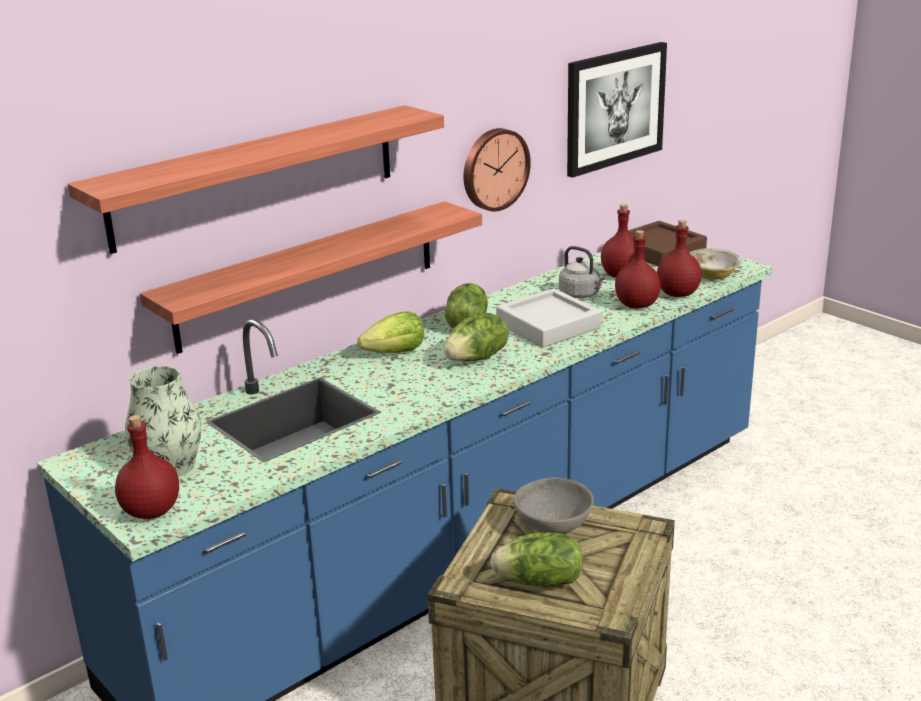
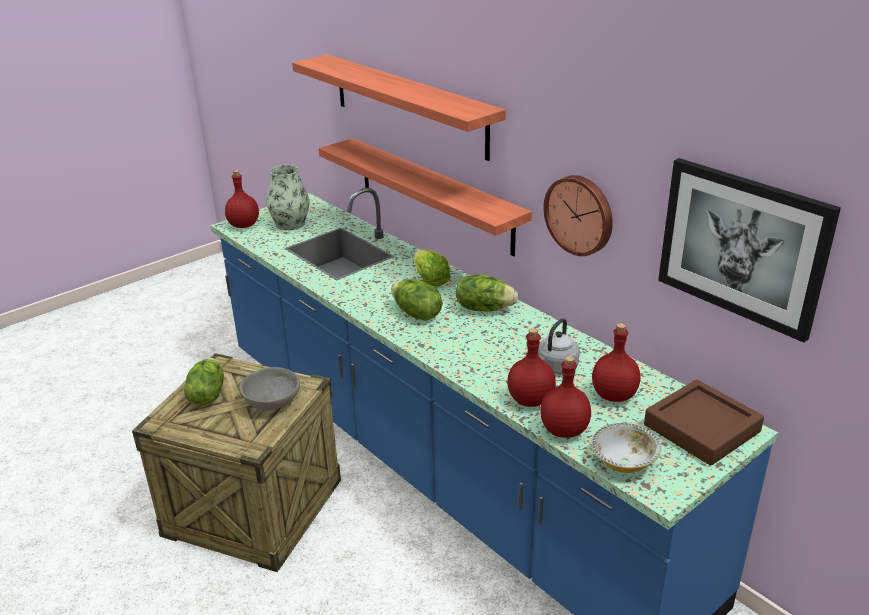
camera: 90 degrees right, 5 degrees up
grey tray [496,288,602,348] -> none

